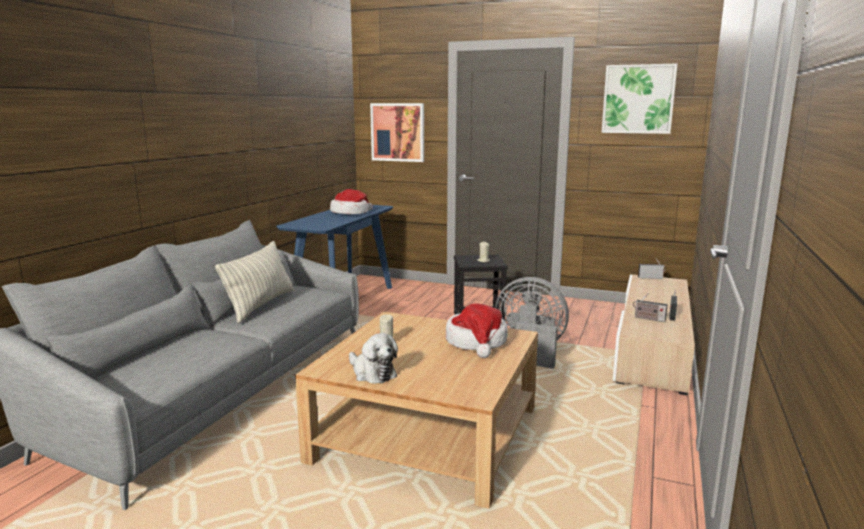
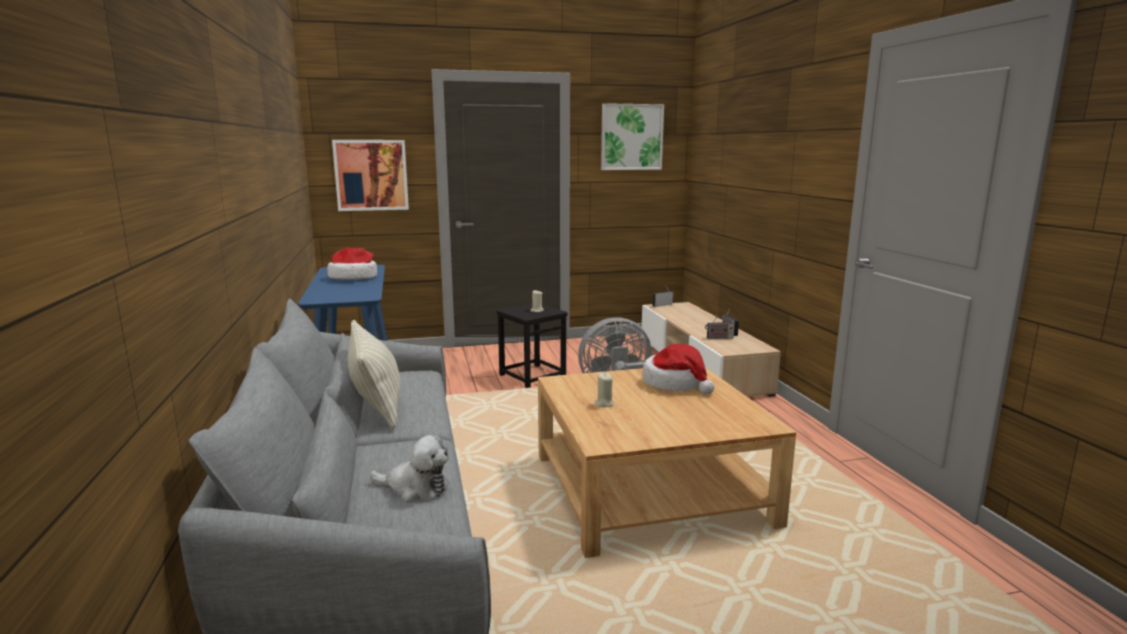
camera: 35 degrees left, 0 degrees up
plush toy [349,333,398,384] -> plush toy moved to [370,435,449,502]

